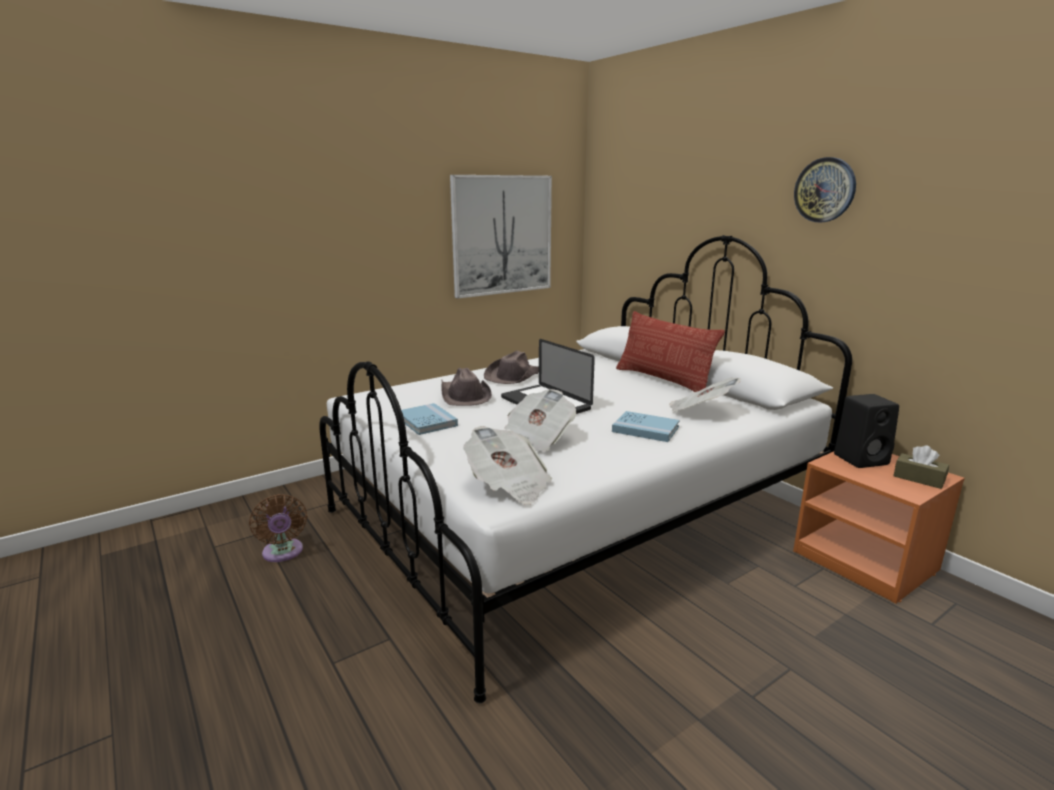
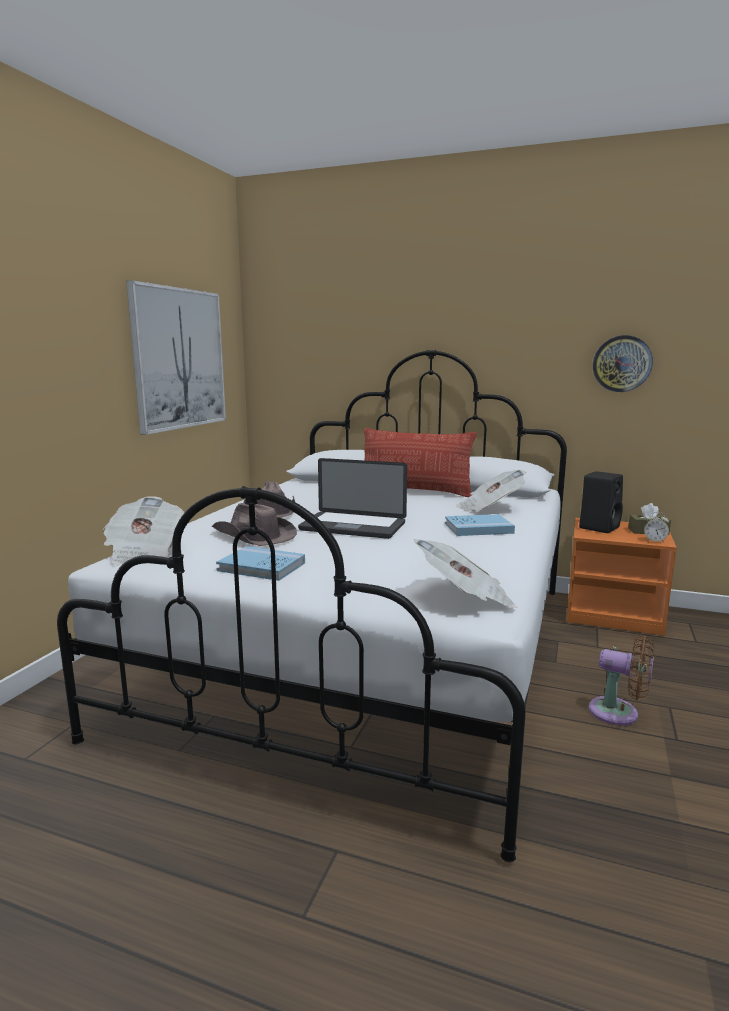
camera: 35 degrees left, 5 degrees down
brown fan [249,494,307,562] -> brown fan moved to [589,636,654,726]
newspaper [504,389,576,452] -> newspaper moved to [103,496,184,566]
wall clock [794,157,856,222] -> wall clock moved to [593,335,653,392]
none -> alarm clock [644,512,669,543]

